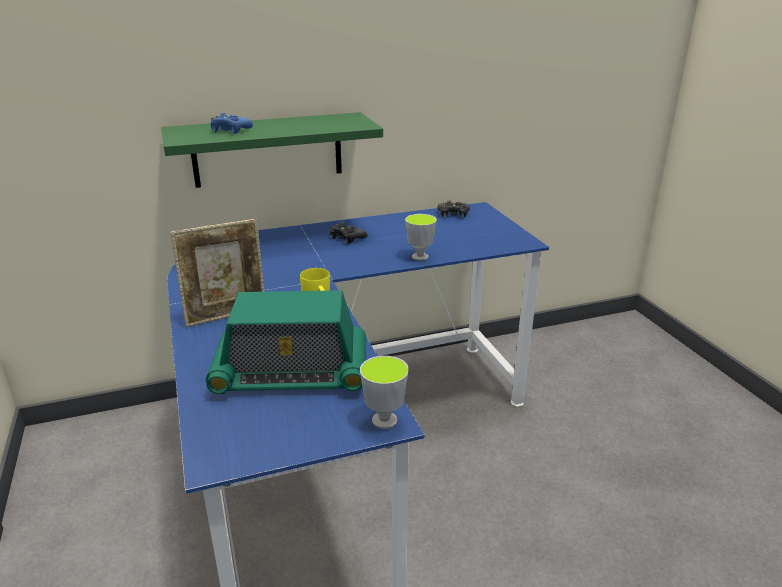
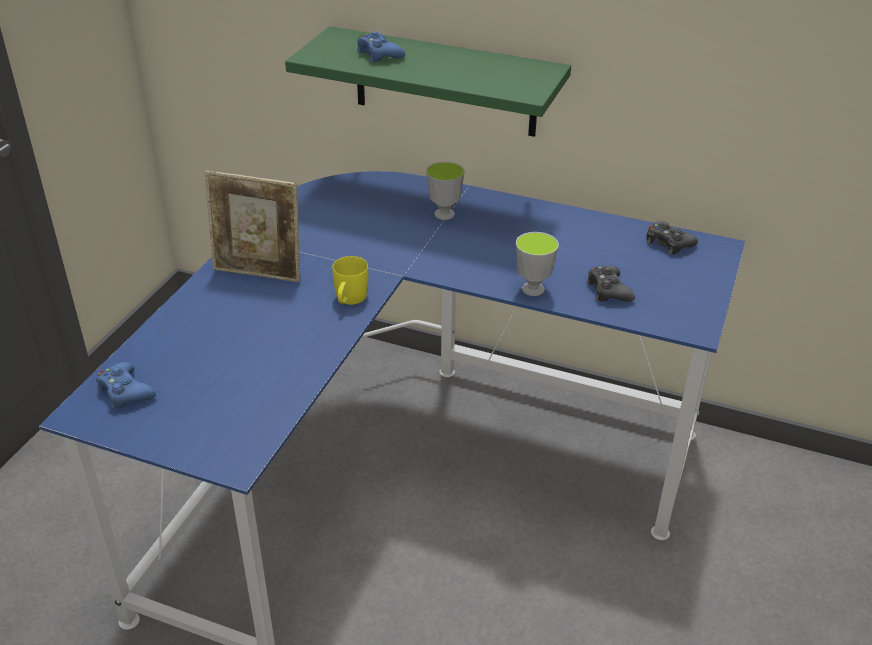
camera: 40 degrees right, 10 degrees up
radio [206,290,366,394] -> none
black game controller [330,222,368,244] -> black game controller moved to [586,266,635,302]
cup [360,356,409,429] -> cup moved to [426,161,465,220]
none -> blue game controller [96,362,156,409]

